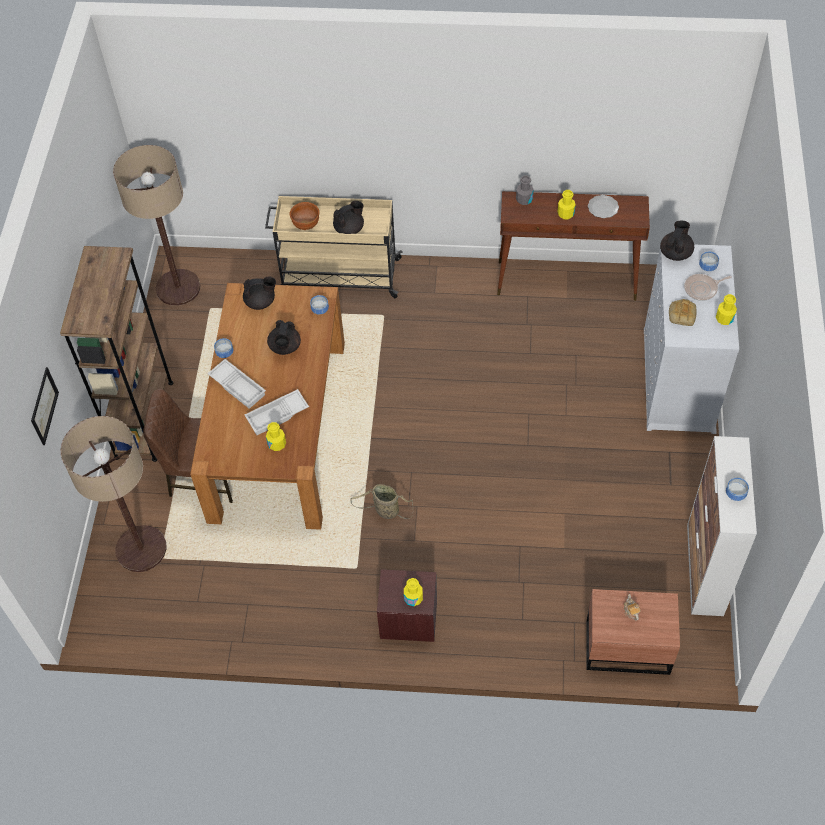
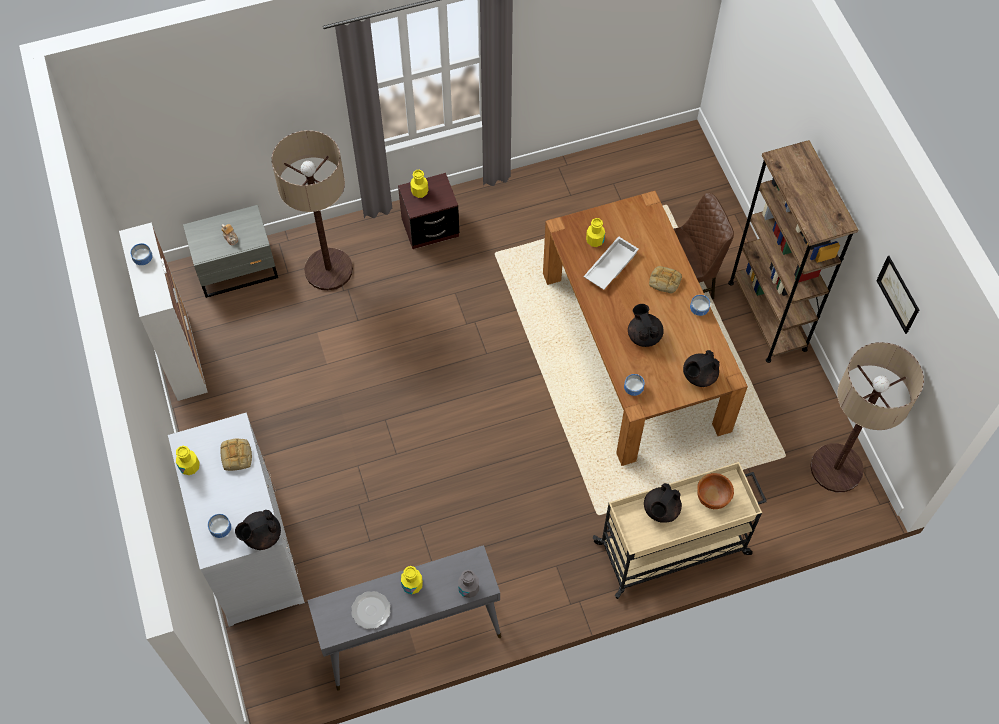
camera: 155 degrees right, 5 degrees up
picture [31,367,59,445] -> picture moved to [876,256,919,334]
floor lamp [60,416,167,572] -> floor lamp moved to [271,130,353,291]
white tray [207,359,266,409] -> bread [649,266,682,294]
basket [350,484,413,519] -> none
brown console table [497,191,650,301] -> grey console table [307,545,501,691]
brown nightstand [587,589,680,675] -> grey nightstand [183,205,278,298]
black teapot [660,221,694,261] -> black teapot turned 60 degrees clockwise [235,510,281,550]
frying pan [684,274,732,301] -> none

